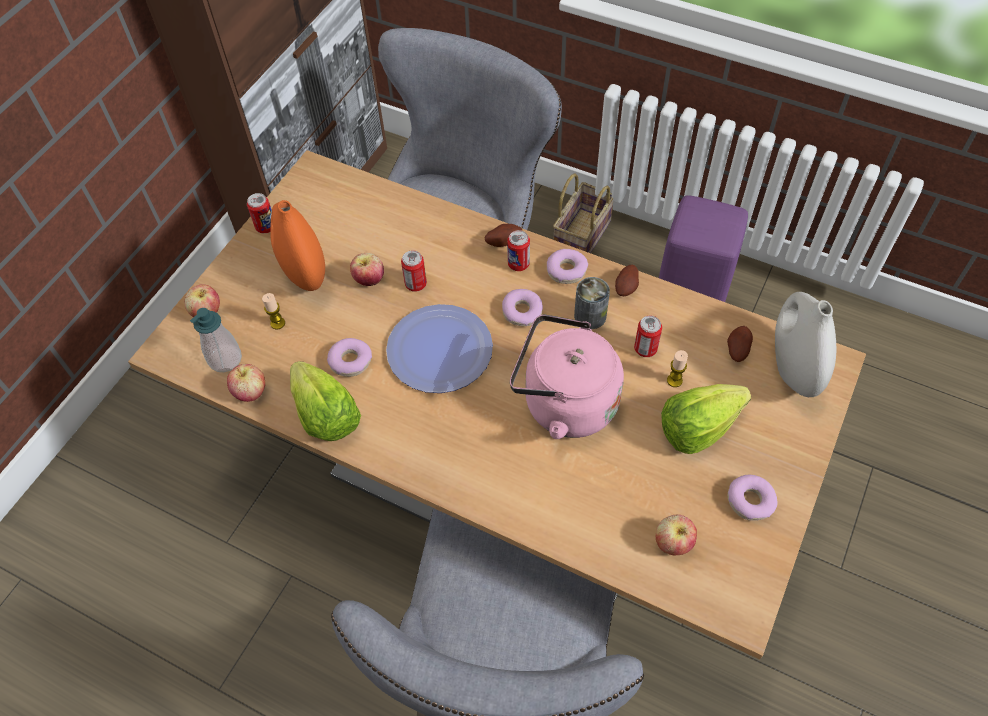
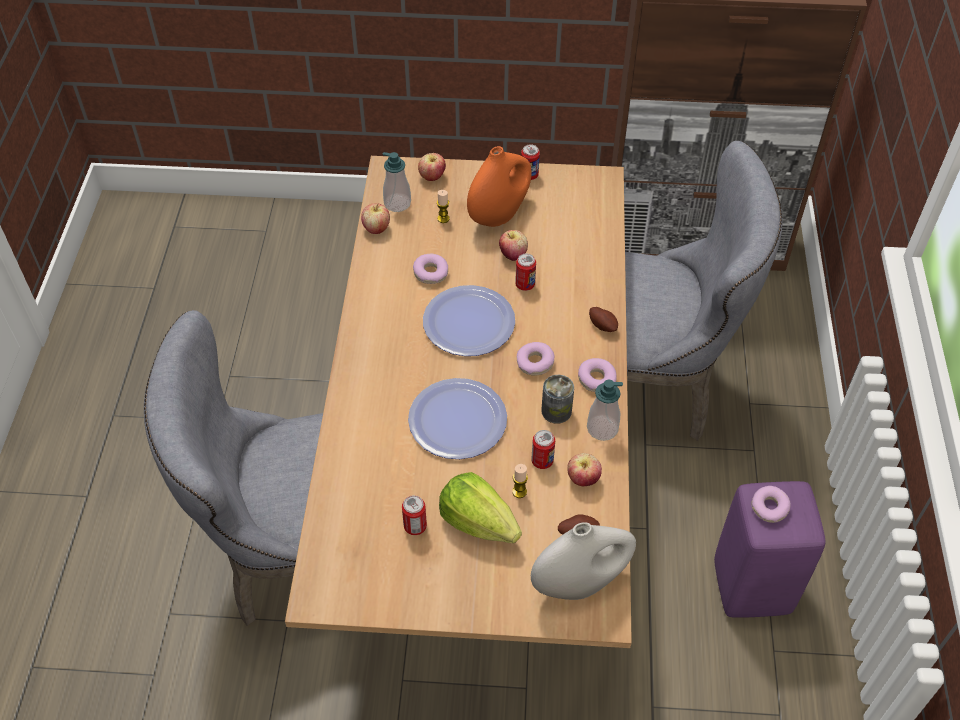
camera: 65 degrees right, 5 degrees down
lettuce [290,361,361,441] -> none
can [507,230,530,271] -> can moved to [402,495,427,535]
pink kettle [510,314,624,439] -> plate [408,378,507,459]
basket [553,173,613,253] -> none
potato [615,265,639,296] -> soap dispenser [587,380,623,441]
apple [656,514,697,555] -> apple moved to [567,453,602,486]
donut [728,475,778,521] -> donut moved to [751,486,791,523]

